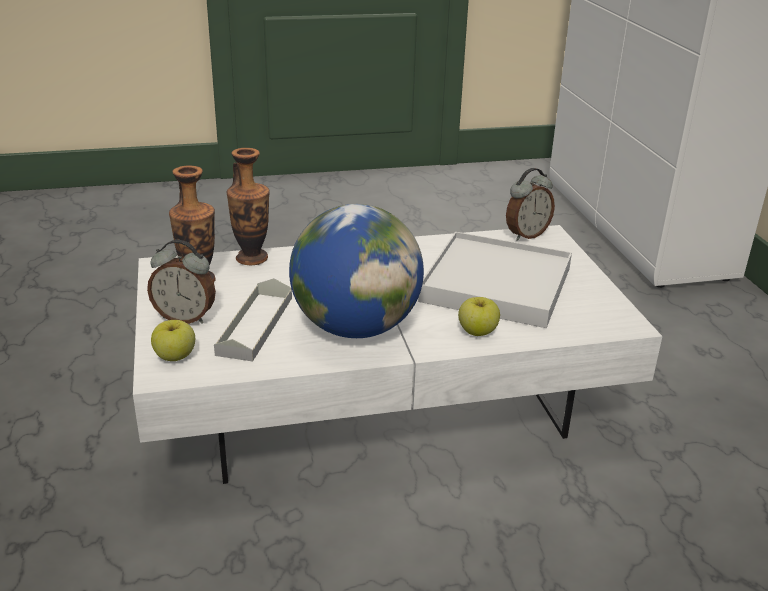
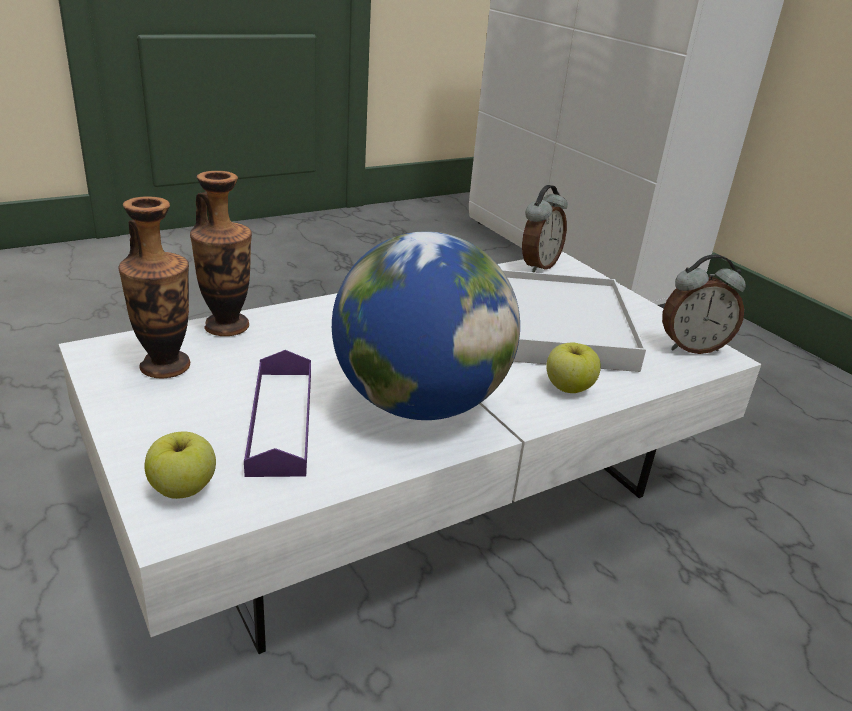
camera: 20 degrees left, 0 degrees up
alarm clock [147,240,216,324] -> alarm clock moved to [662,254,746,354]
grey tray [214,278,292,361] -> purple tray [244,350,311,477]

